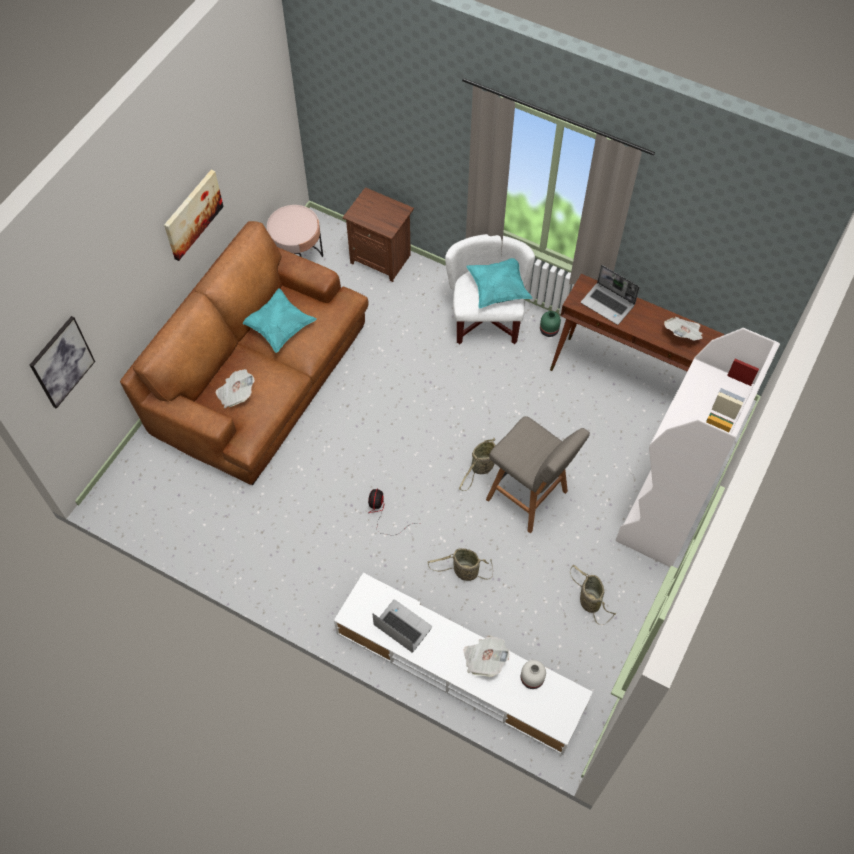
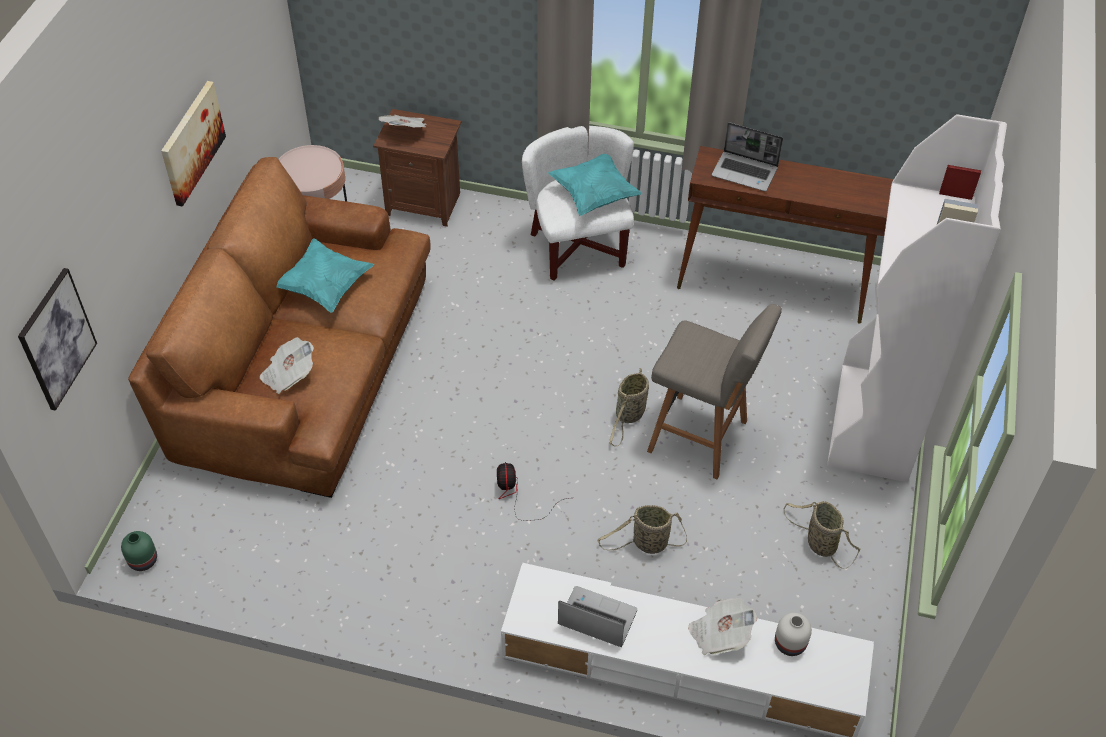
camera: 15 degrees left, 10 degrees down
green vase [540,311,561,337] -> green vase moved to [121,531,157,571]
newspaper [664,317,703,341] -> newspaper moved to [379,115,426,128]

